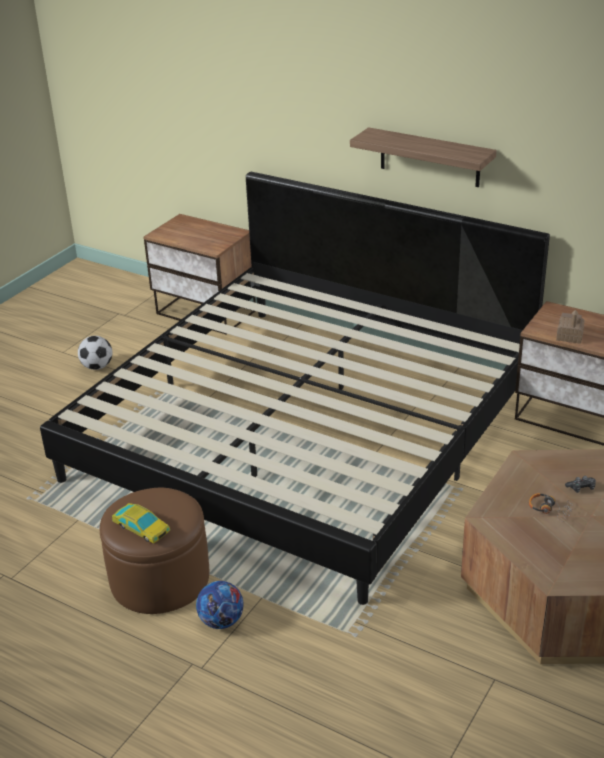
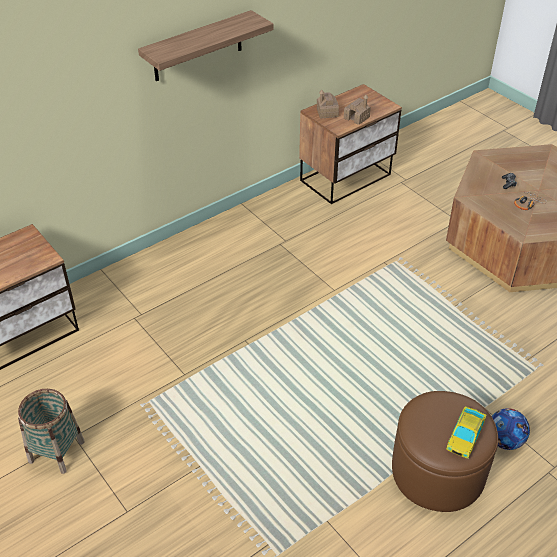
camera: 70 degrees left, 10 degrees up
bed [40,172,550,605] -> none
football [78,336,112,370] -> basket [18,389,84,474]
toy car [112,503,170,544] -> toy car turned 150 degrees clockwise [446,406,486,459]
none -> toy house [317,90,339,119]

